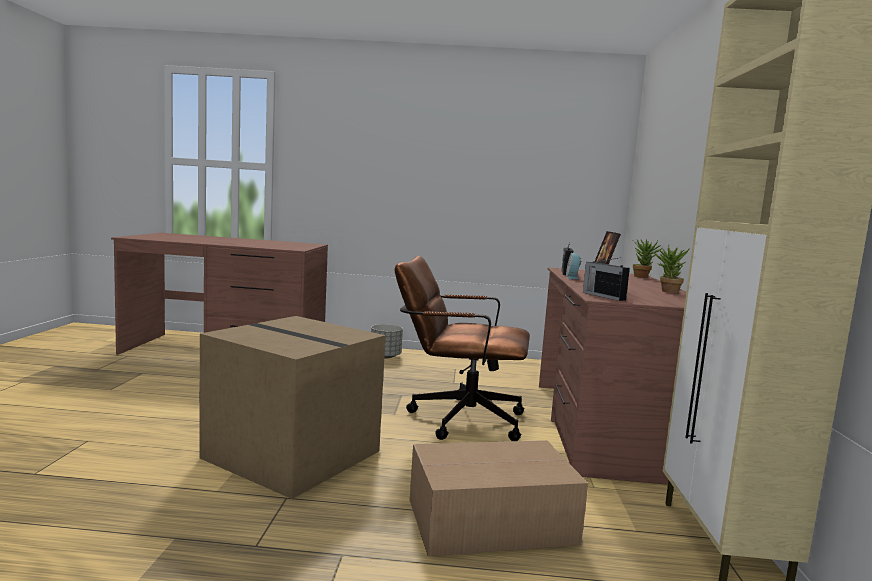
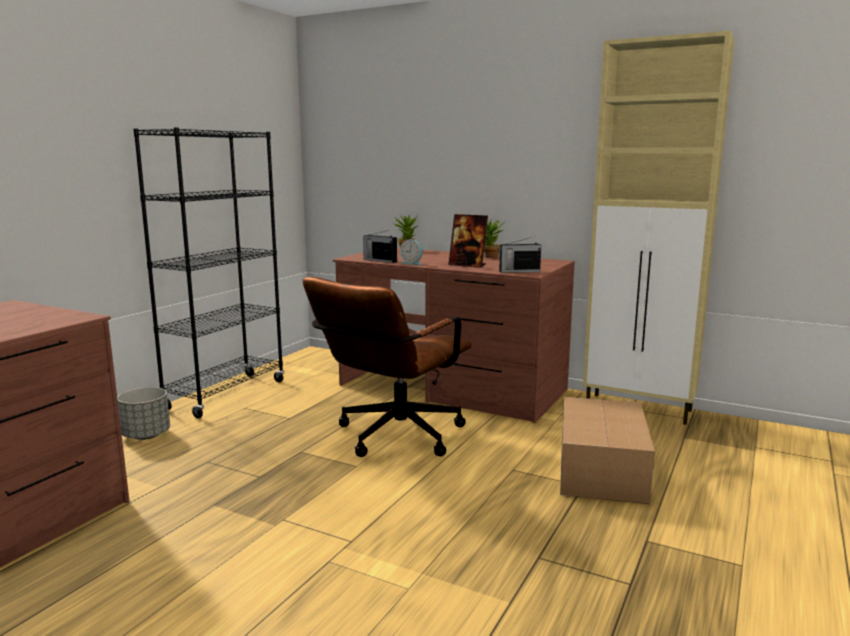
camera: 65 degrees left, 5 degrees up
cardboard box [199,316,386,499] -> none
none -> black bookcase [133,127,284,418]

